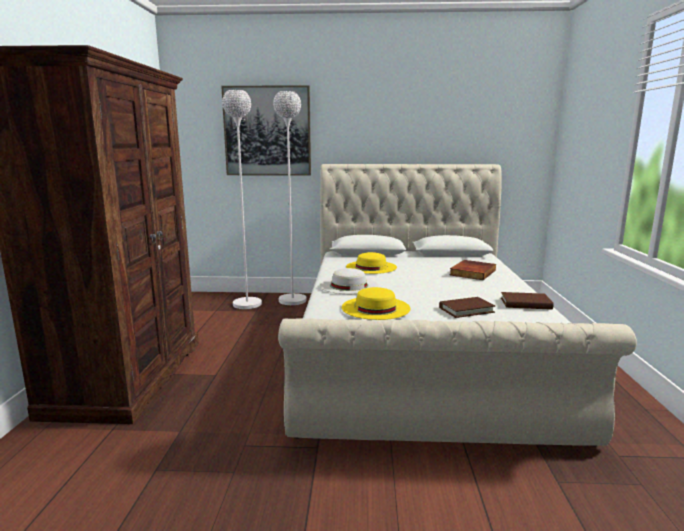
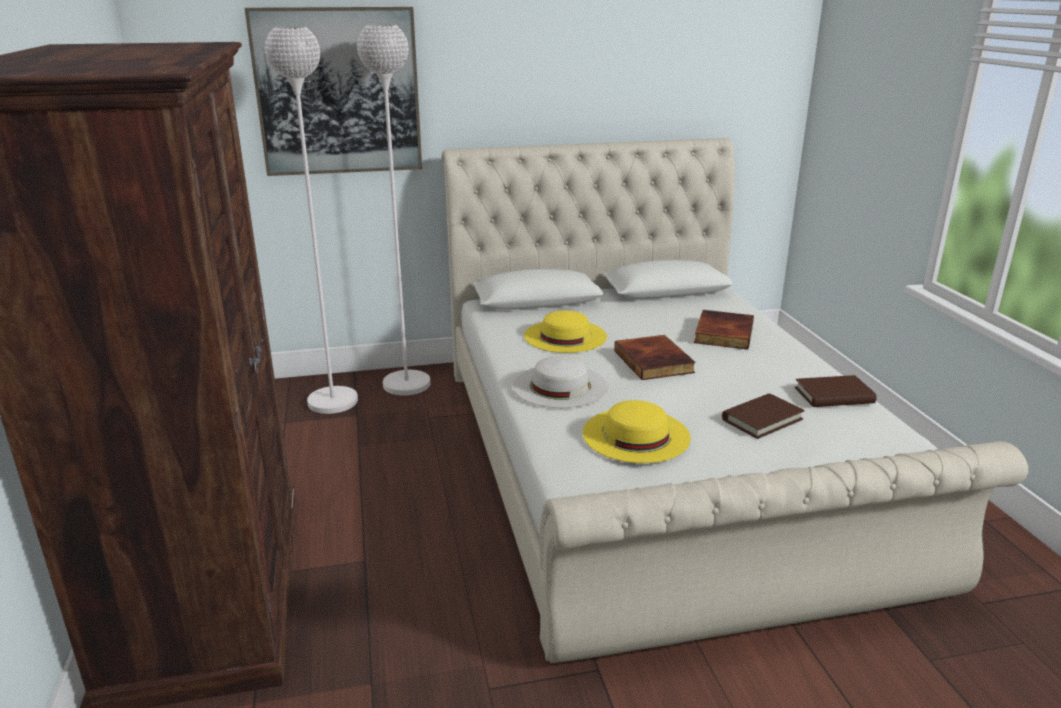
camera: 15 degrees left, 10 degrees up
none -> book [614,335,696,380]

